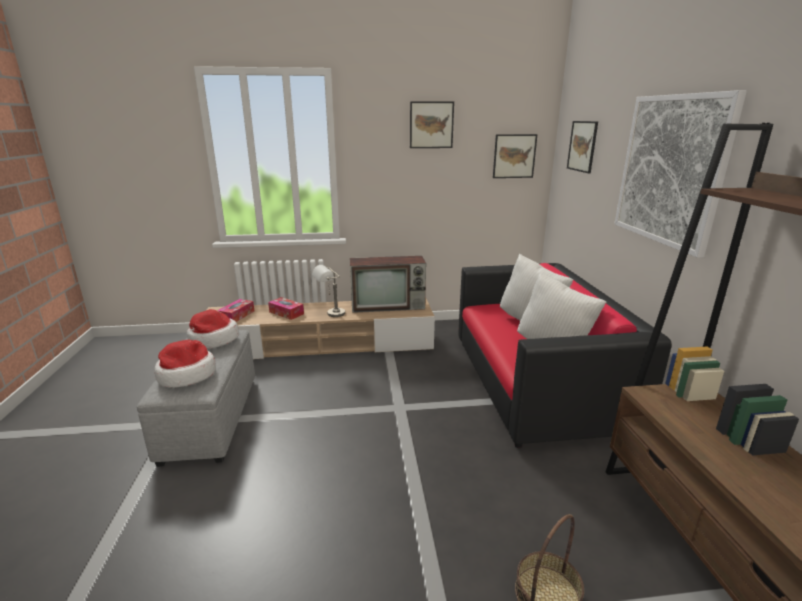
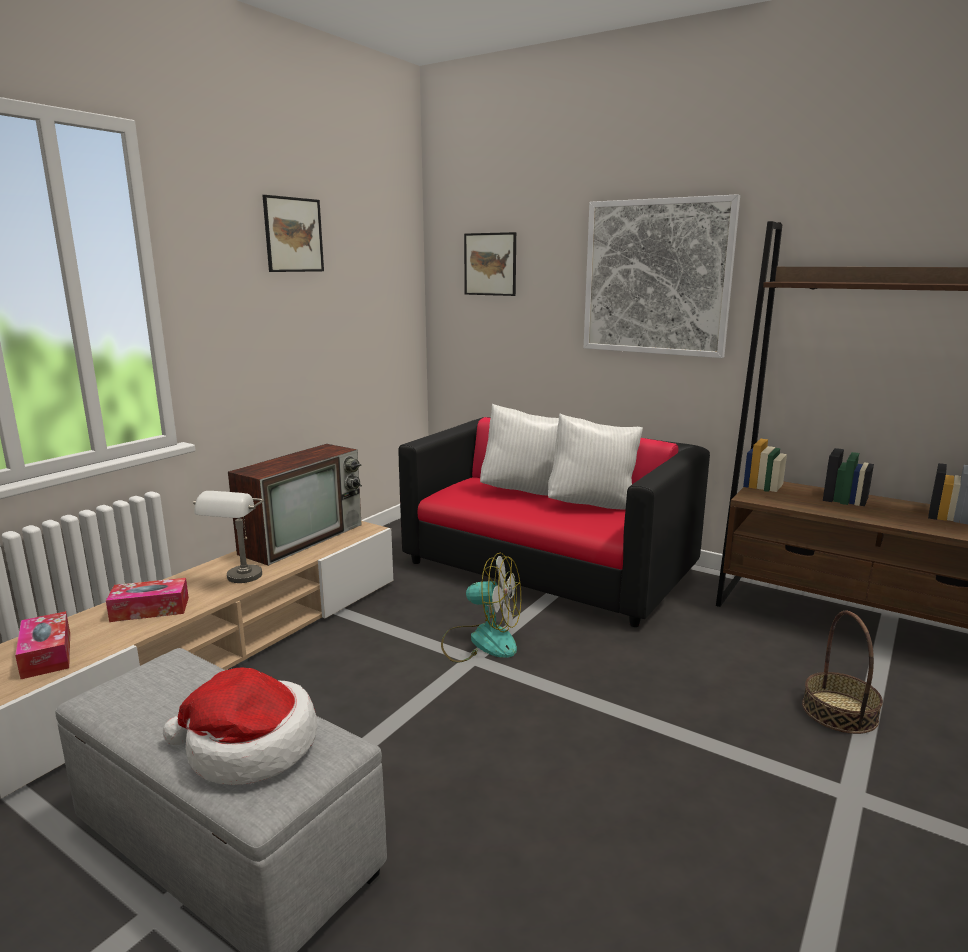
camera: 50 degrees left, 5 degrees down
hat [187,309,239,349] -> none
picture [493,134,538,178] -> none
none -> fan [441,553,521,663]

